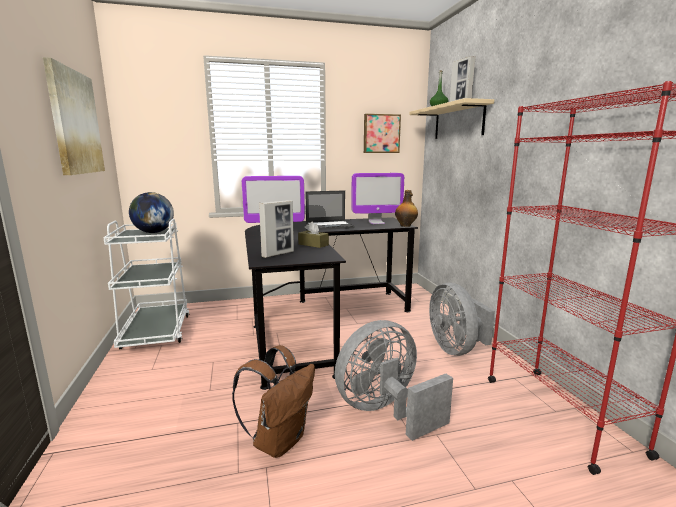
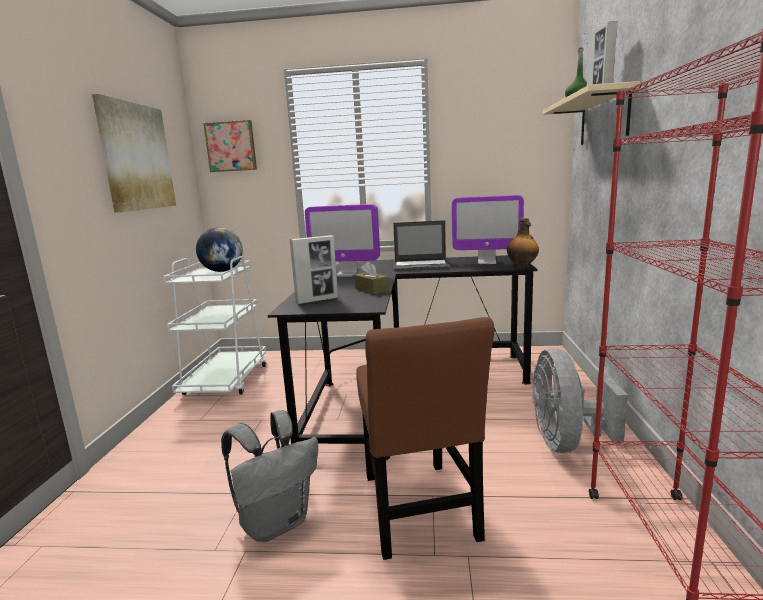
camera: 20 degrees right, 0 degrees up
brown backpack [232,345,315,458] -> grey backpack [221,410,318,542]
grey fan [335,320,453,441] -> brown chair [356,317,495,560]
picture [364,114,401,153] -> picture moved to [203,120,257,172]

